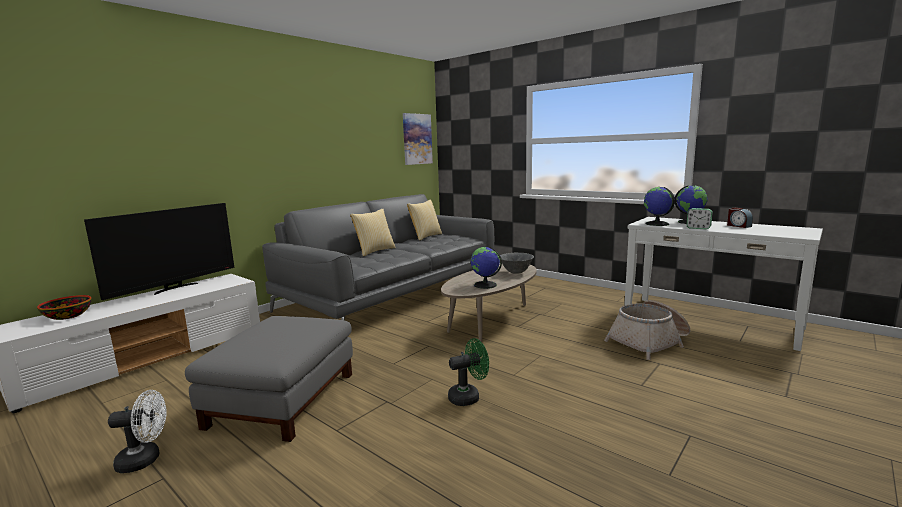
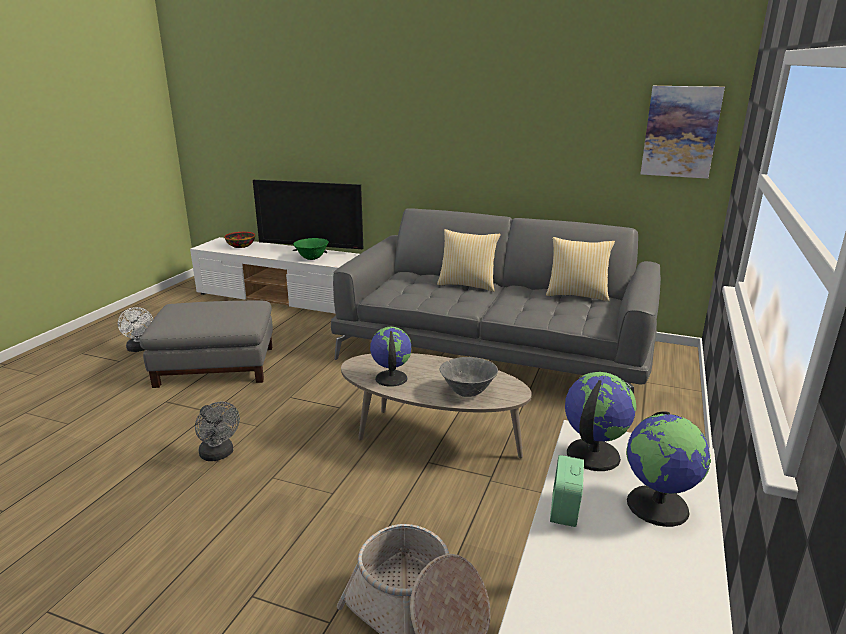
camera: 70 degrees right, 10 degrees up
green fan [448,338,489,406] -> grey fan [195,401,240,461]
alarm clock [727,208,753,228] -> none
none -> green bowl [293,238,329,260]

